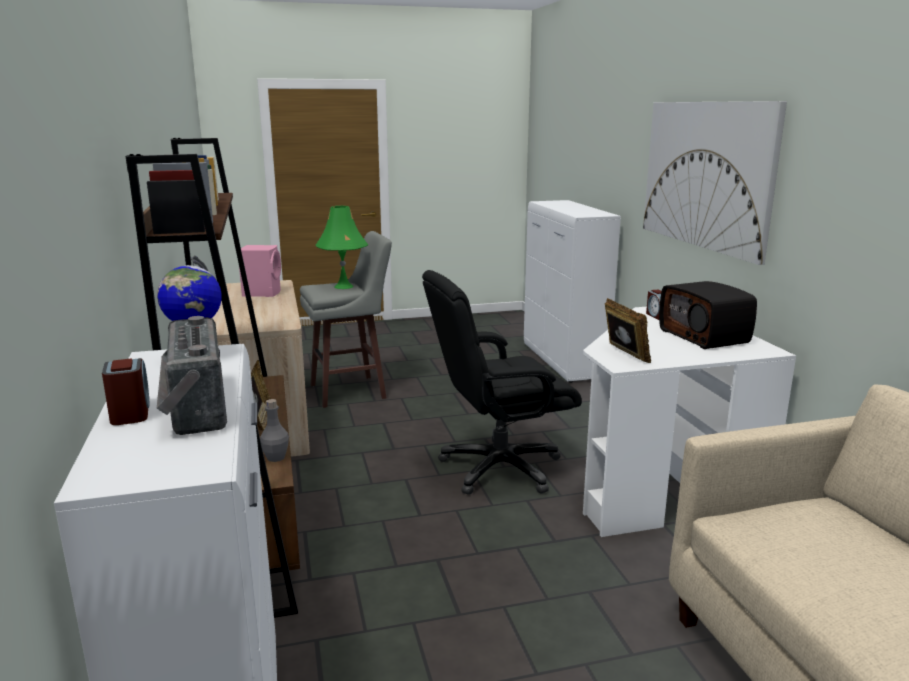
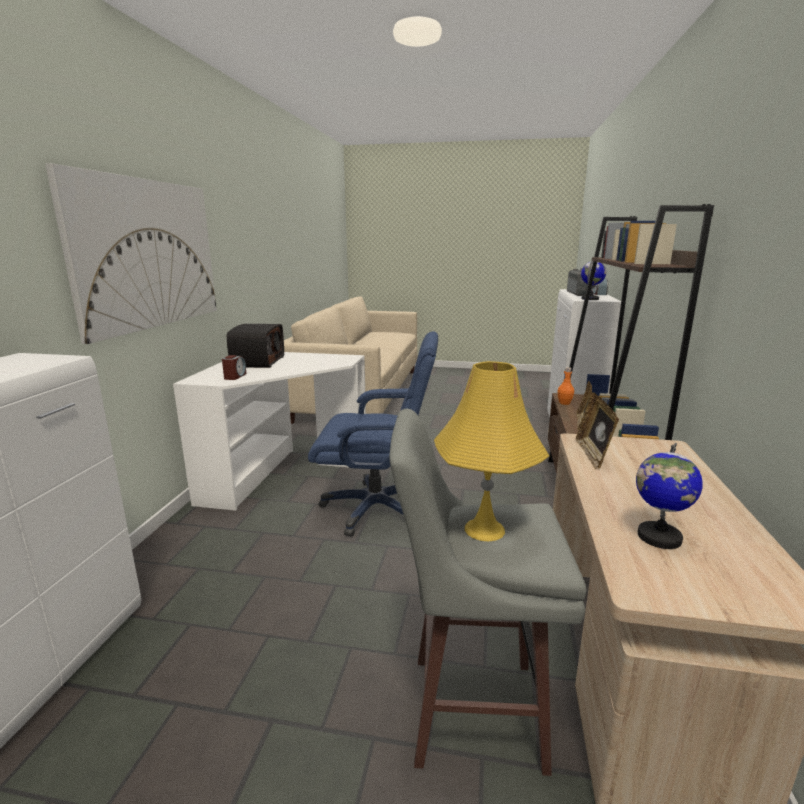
camera: 155 degrees left, 0 degrees up
pink speaker [239,245,281,297] -> globe [636,443,703,549]
grey bottle [260,399,289,462] -> orange bottle [557,367,574,405]
green table lamp [315,206,368,289] -> yellow table lamp [434,361,549,542]
black office chair [422,270,582,495] -> blue office chair [308,331,438,537]
picture frame [605,298,651,363] -> picture frame moved to [576,392,619,469]

